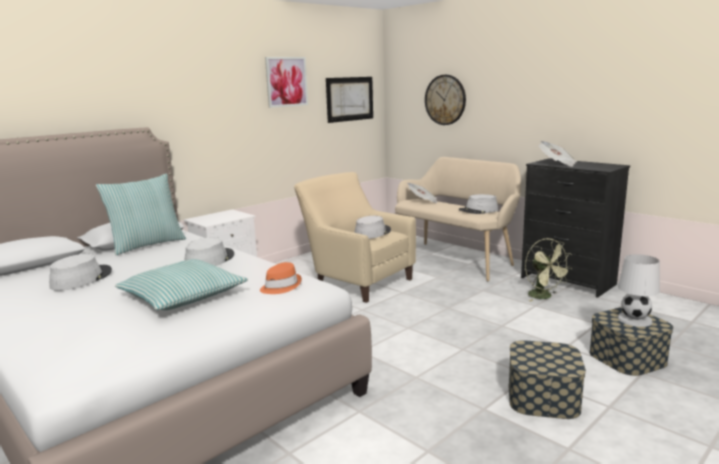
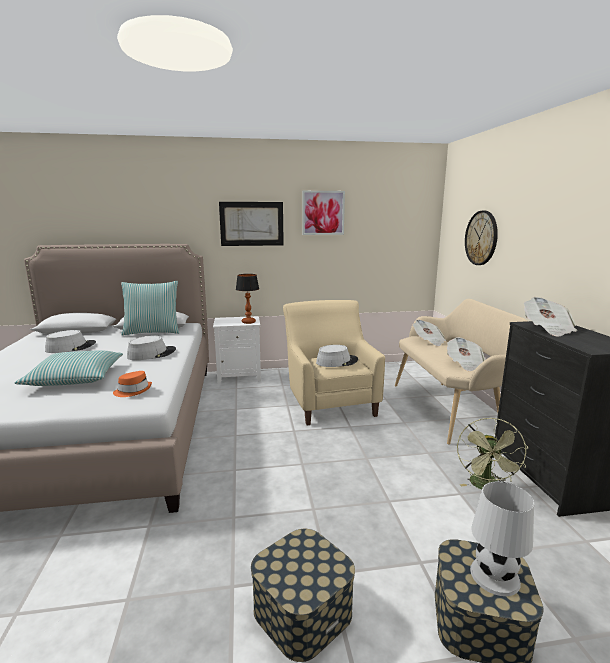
camera: 35 degrees right, 0 degrees up
picture [326,77,373,123] -> picture moved to [219,202,284,246]
grey hat [459,194,498,214] -> newspaper [447,337,485,371]
none -> table lamp [236,274,259,324]

